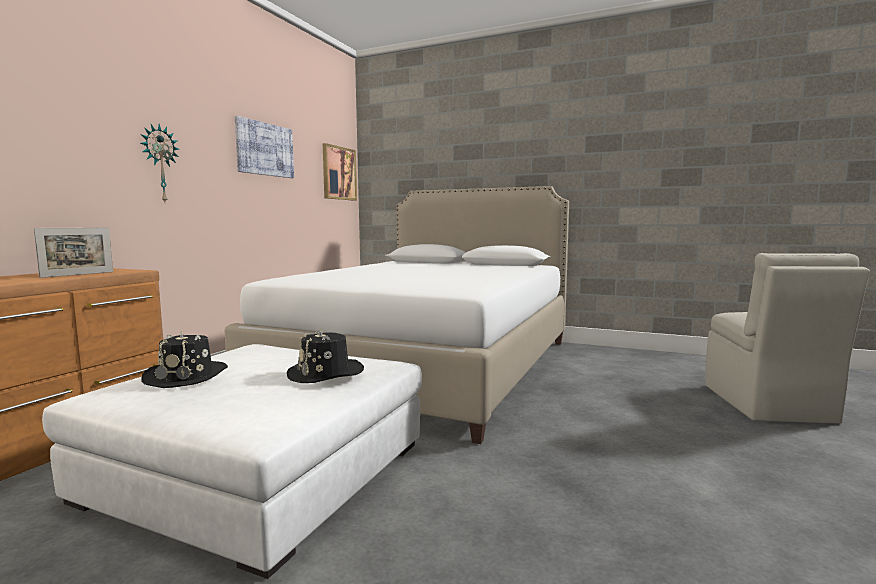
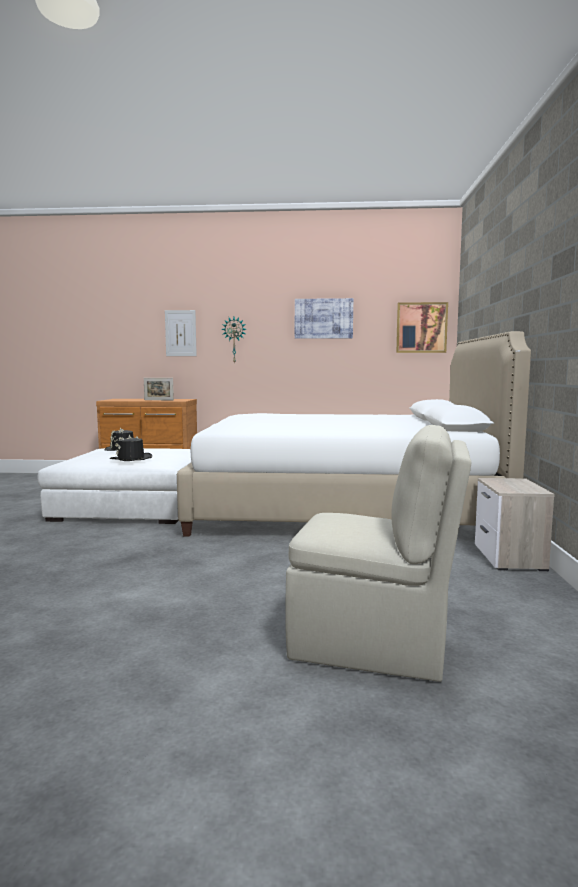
camera: 70 degrees right, 0 degrees up
beige chair [705,253,870,423] -> beige chair turned 150 degrees counterclockwise [285,425,471,682]
none -> picture [165,310,197,356]
none -> nightstand [475,478,555,571]

